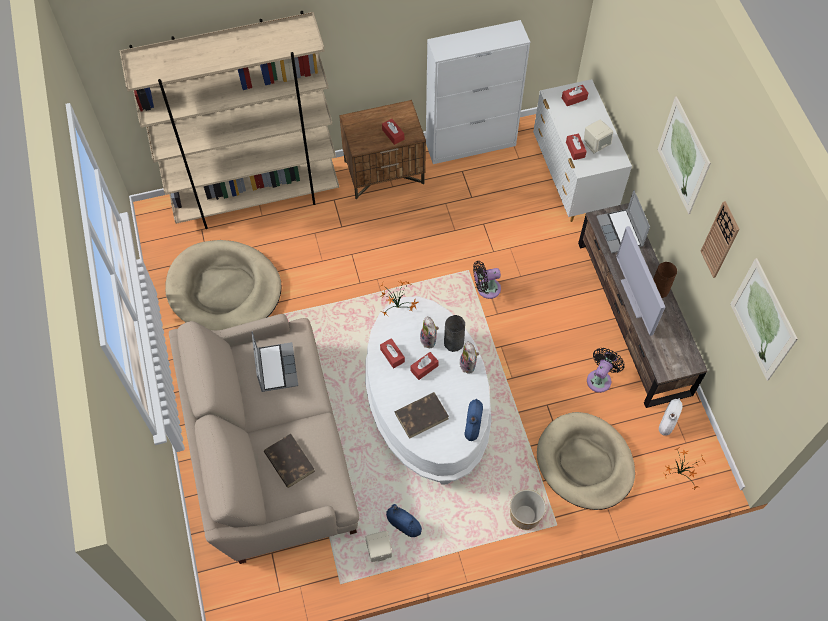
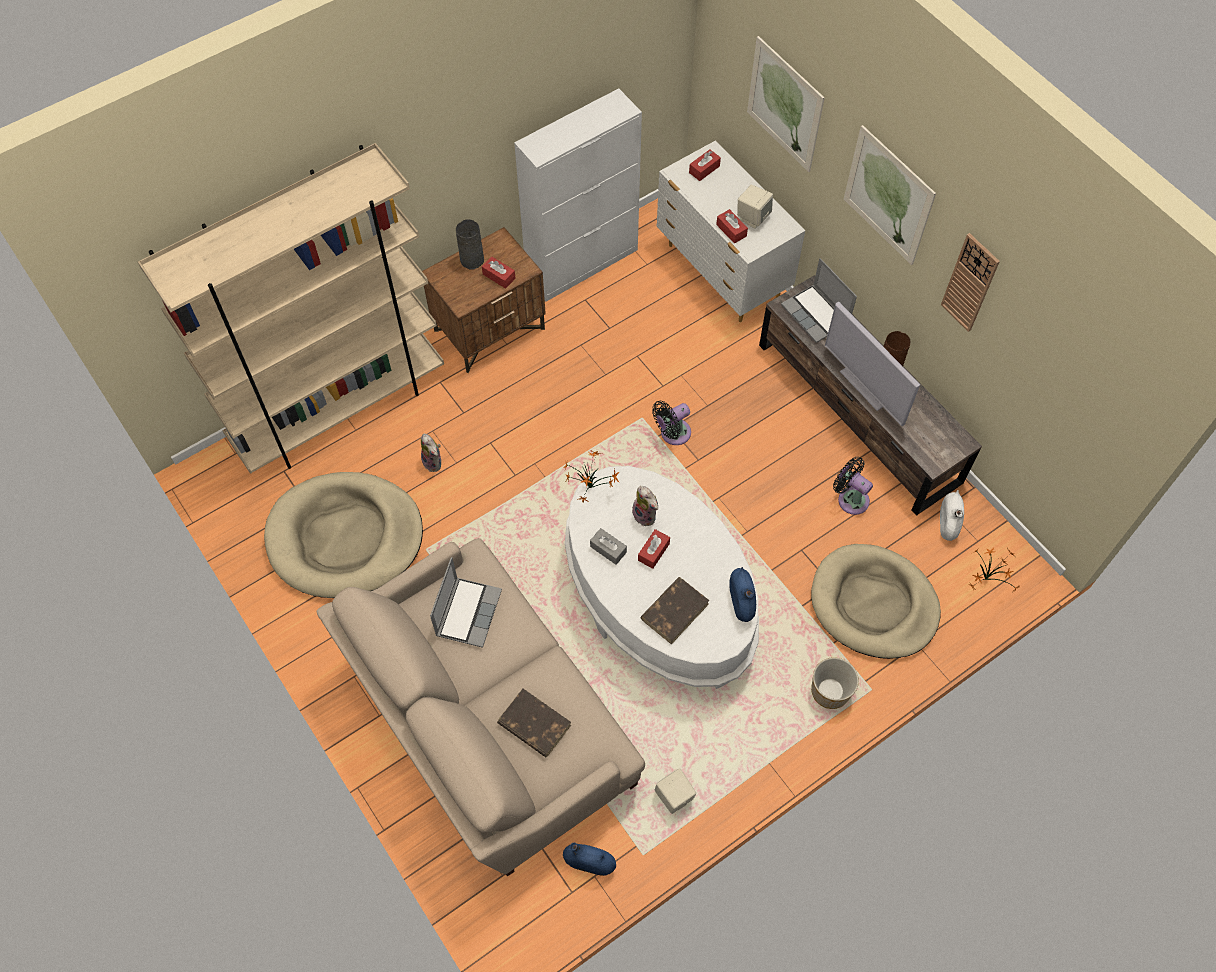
camera: 20 degrees left, 0 degrees up
laptop [252,331,298,392] -> laptop turned 45 degrees clockwise [430,557,502,648]
red tissue box [380,338,405,368] -> grey tissue box [590,528,627,565]
blue vase [386,504,422,537] -> blue vase moved to [563,843,616,876]
grey vase [444,315,465,352] -> grey vase moved to [456,220,484,270]
plush toy [460,342,479,374] -> plush toy moved to [421,434,441,472]
black fan [587,348,625,393] -> black fan turned 60 degrees counterclockwise [833,457,873,515]
picture [730,258,798,381] -> picture moved to [747,36,825,172]

